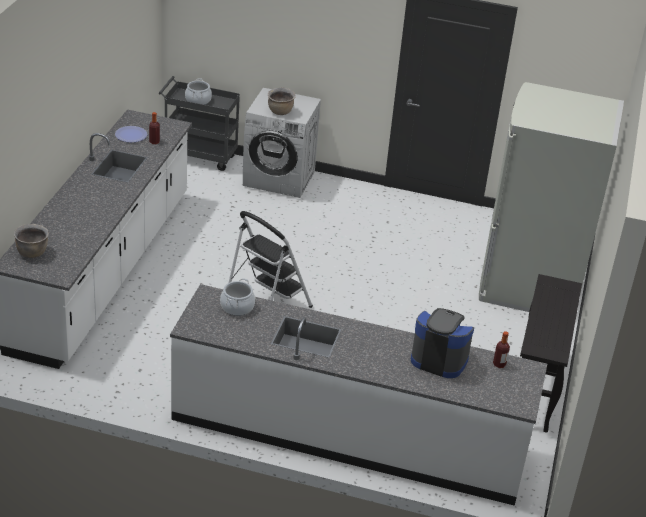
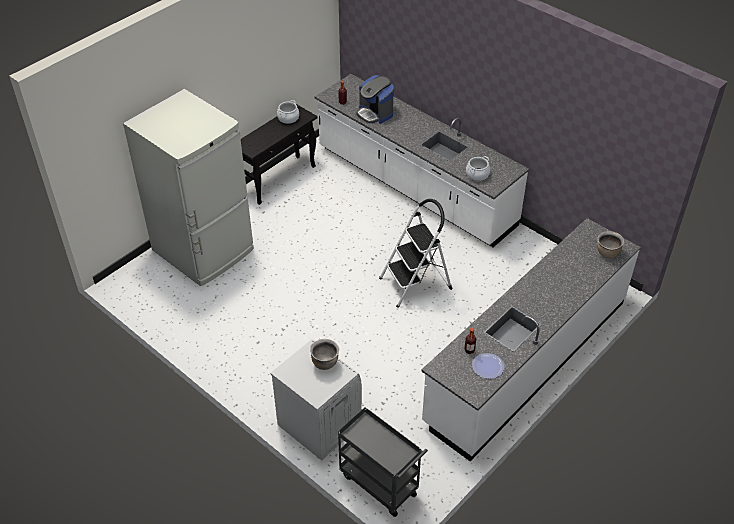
camera: 150 degrees left, 10 degrees up
cooking pot [185,78,212,105] -> cooking pot moved to [277,100,299,124]

